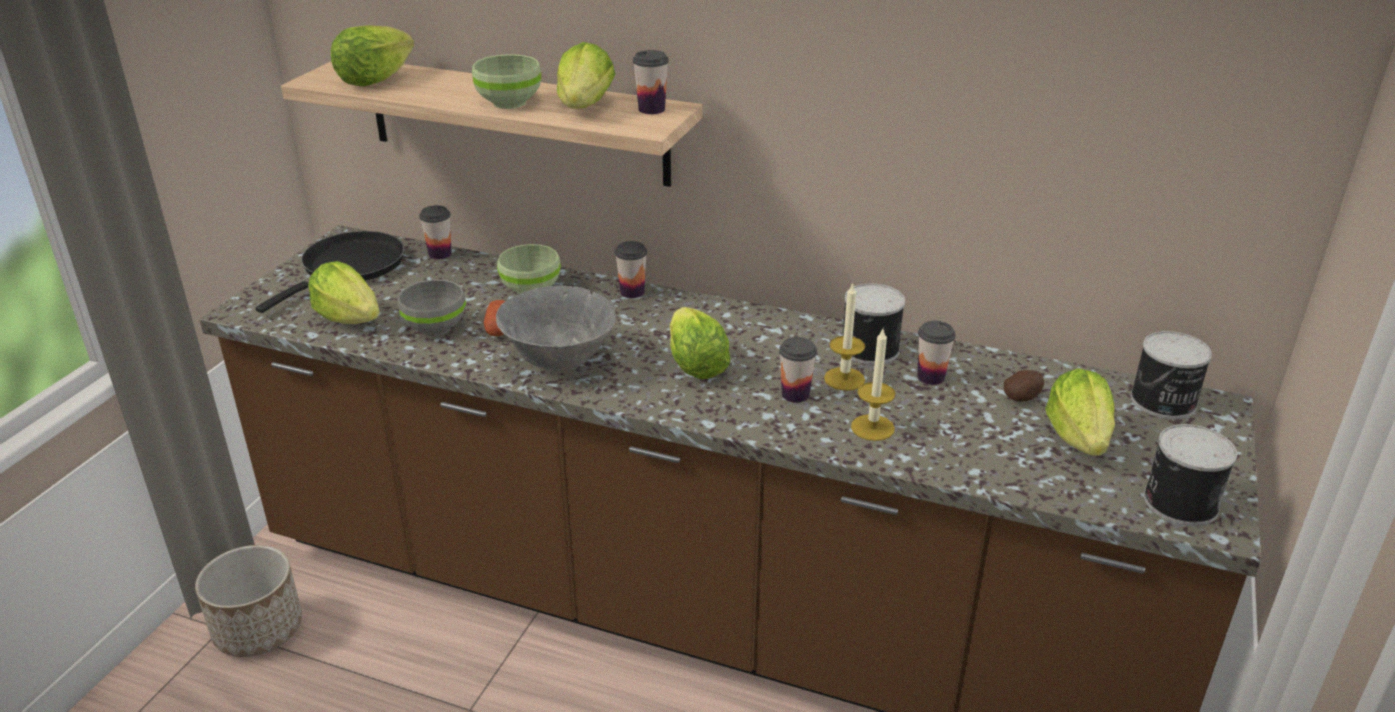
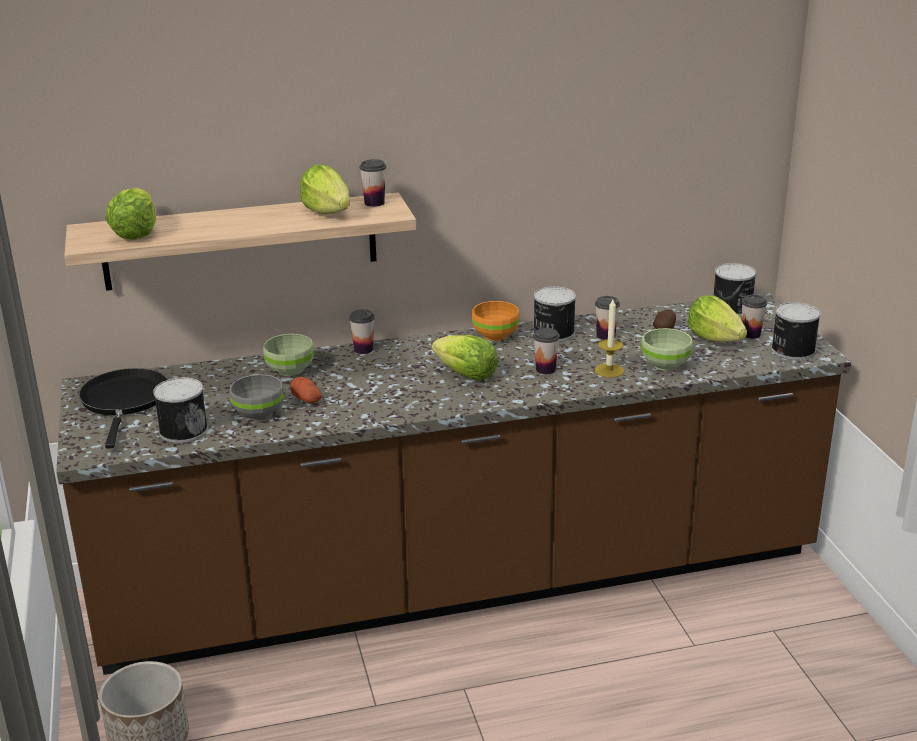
camera: 35 degrees left, 5 degrees down
lettuce [308,261,380,324] -> can [153,377,208,443]
cup [419,205,452,259] -> cup moved to [742,295,767,339]
green bowl [472,54,541,109] -> green bowl moved to [641,328,693,371]
grey bowl [496,286,616,370] -> none
candle [824,282,865,391] -> none
none -> orange bowl [472,301,520,341]

